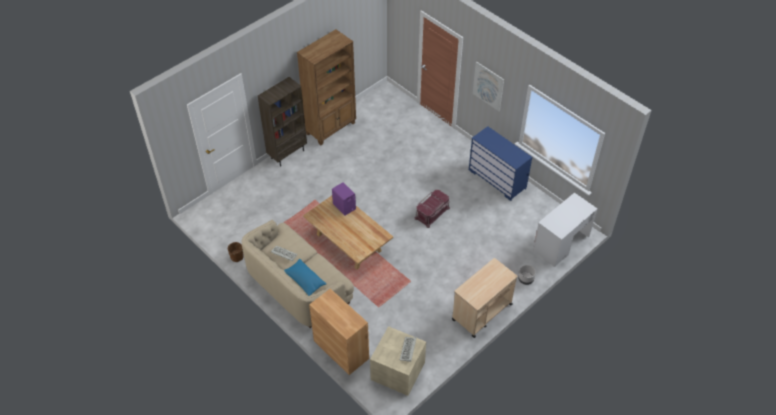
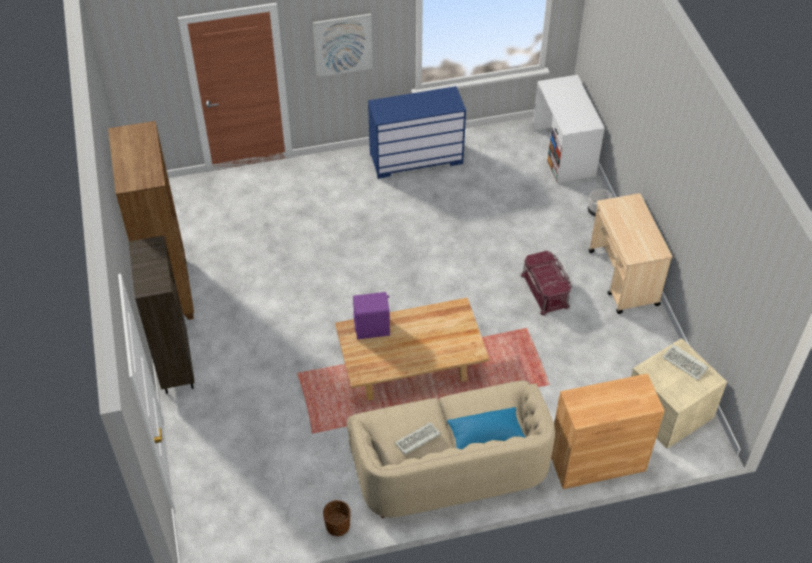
camera: 60 degrees left, 0 degrees up
red storage box [415,190,450,228] -> red storage box moved to [521,251,572,316]

